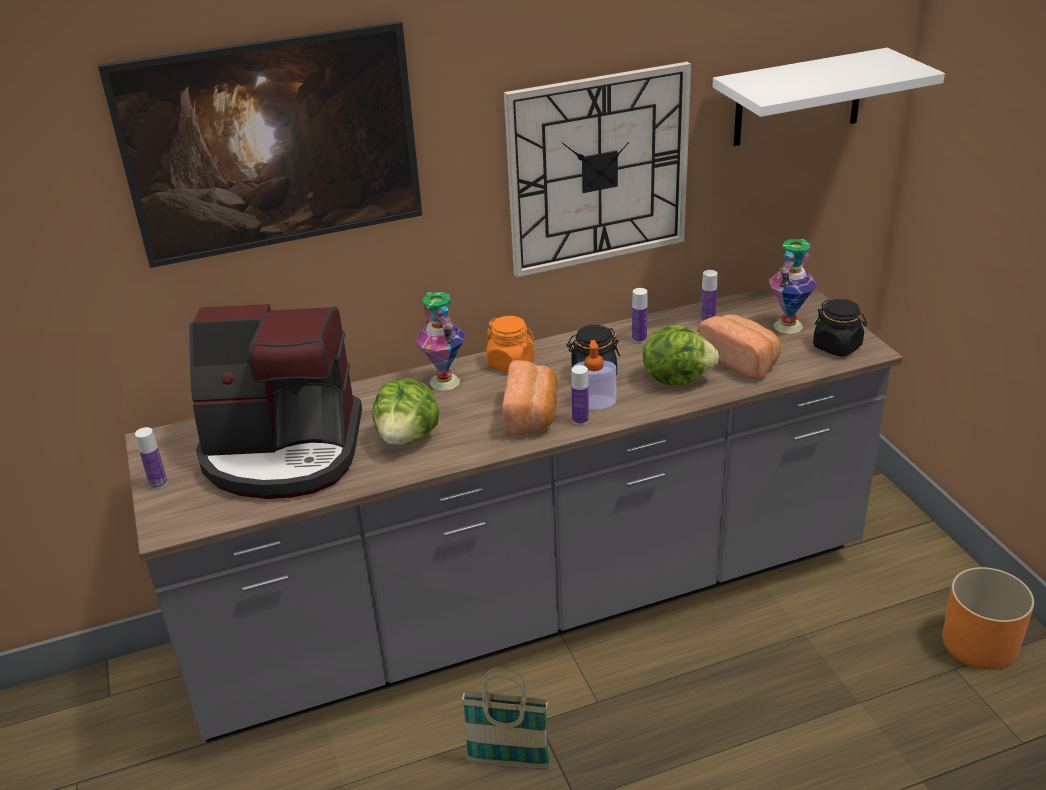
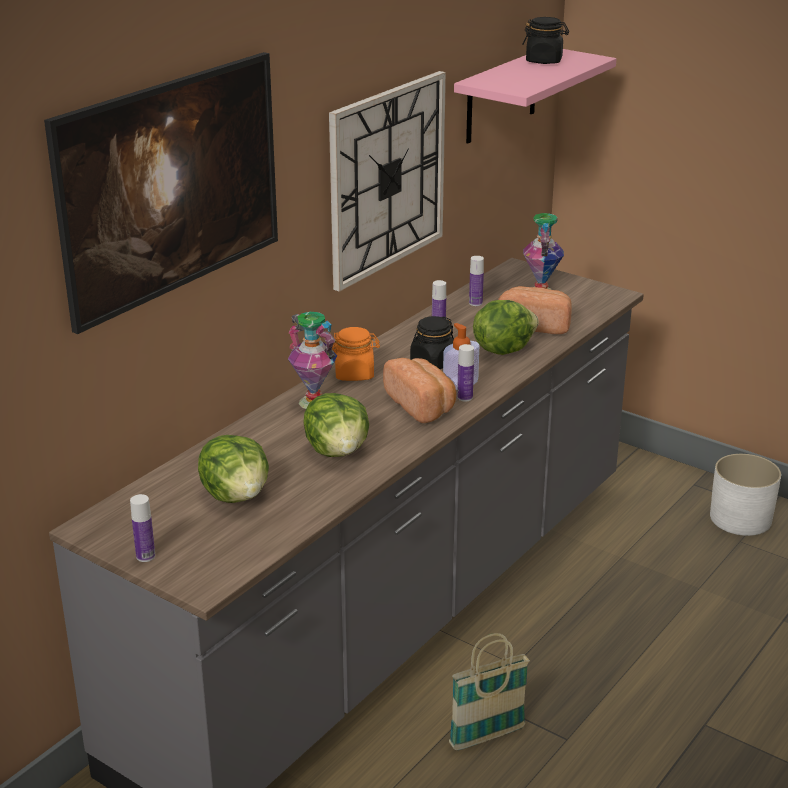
camera: 35 degrees left, 5 degrees down
coffee machine [189,304,362,499] -> lettuce [198,435,269,503]
white shelf [712,48,945,146] -> pink shelf [454,49,616,143]
black jar [813,299,867,357] -> black jar moved to [522,17,569,64]
orange planter [942,567,1034,670] -> white planter [710,454,781,536]

